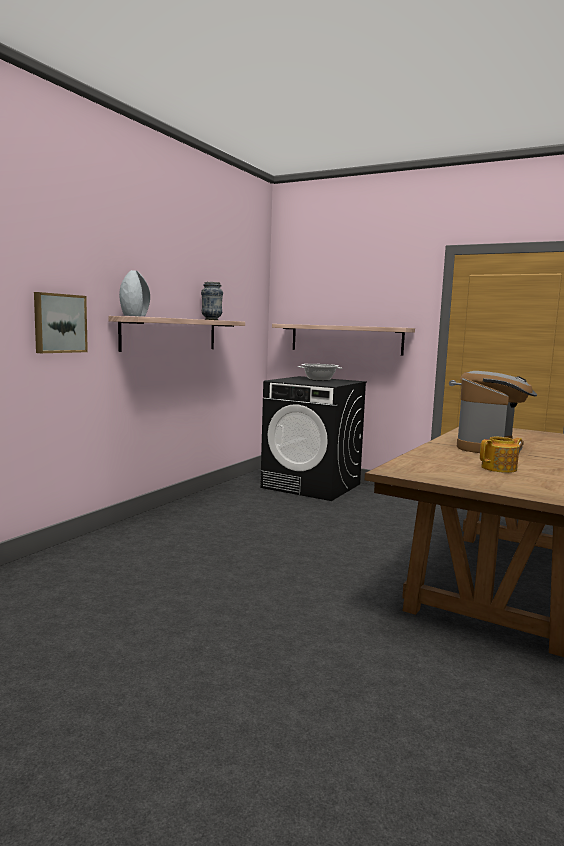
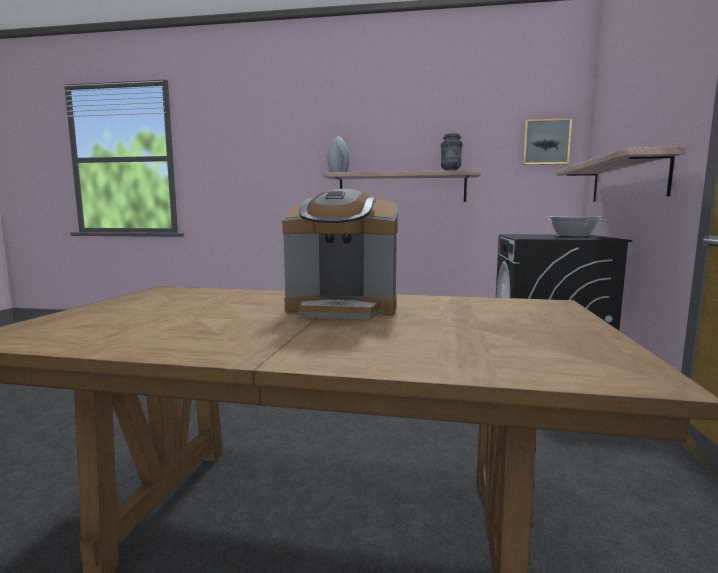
camera: 70 degrees right, 0 degrees up
picture [34,292,88,353] -> picture moved to [522,118,572,165]
teapot [480,437,522,473] -> none

